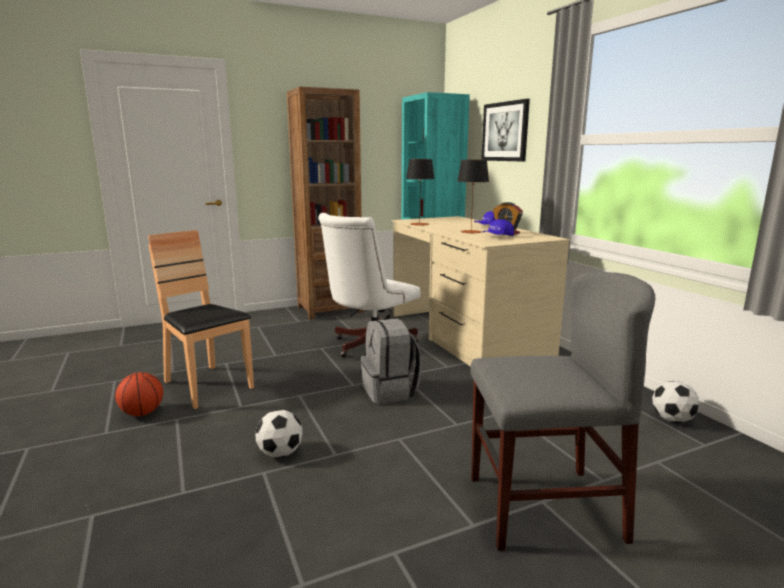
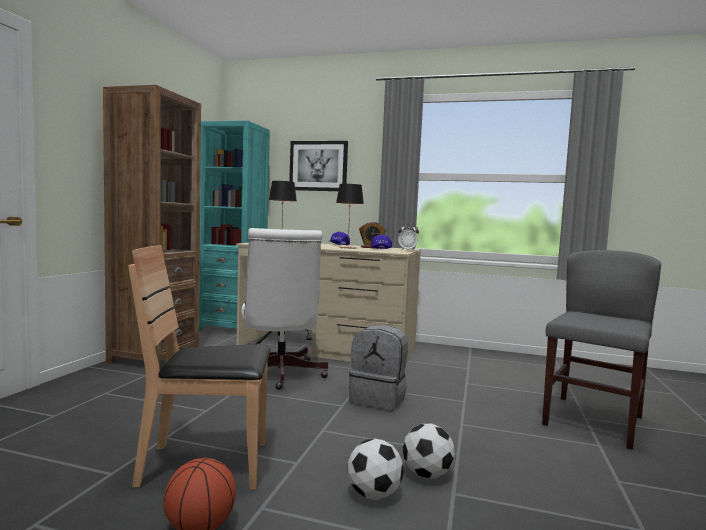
camera: 50 degrees left, 10 degrees down
football [652,381,699,423] -> football moved to [347,438,404,500]
none -> alarm clock [398,223,419,251]

